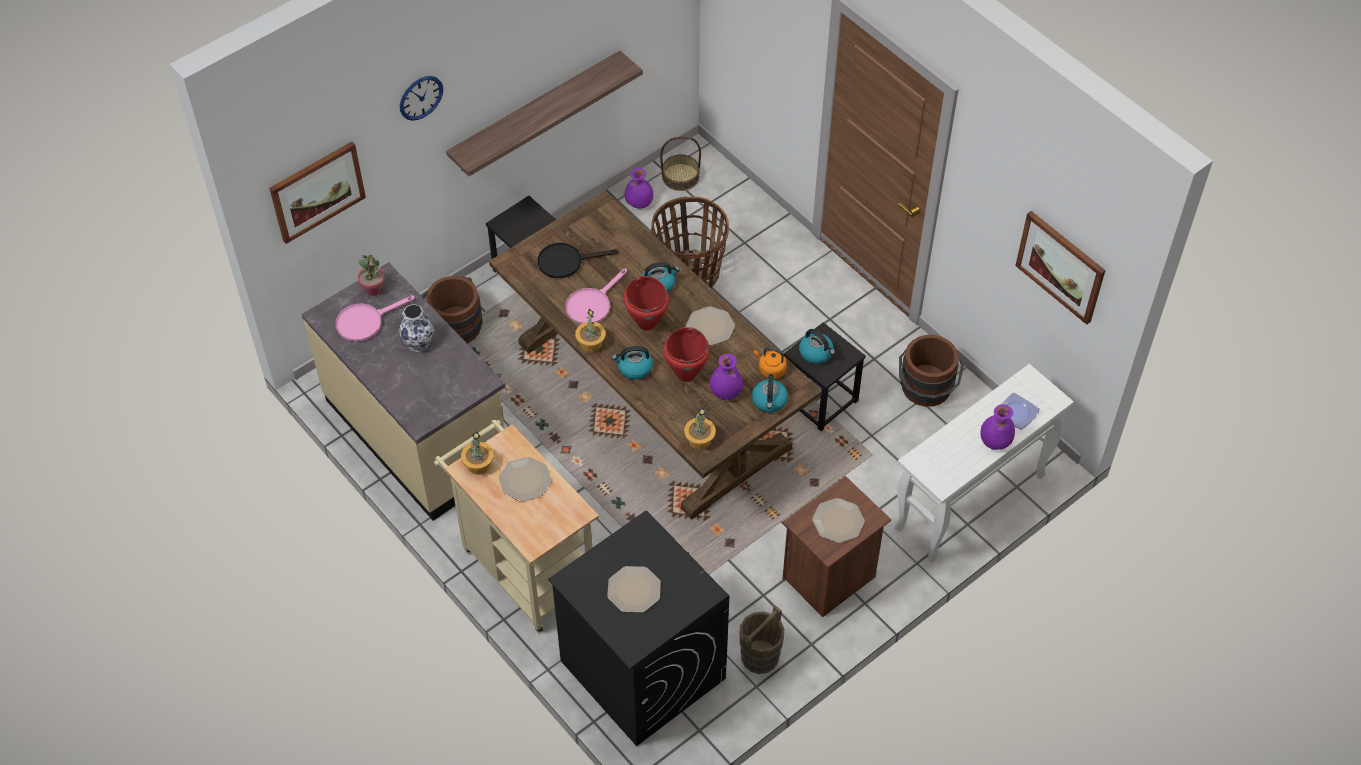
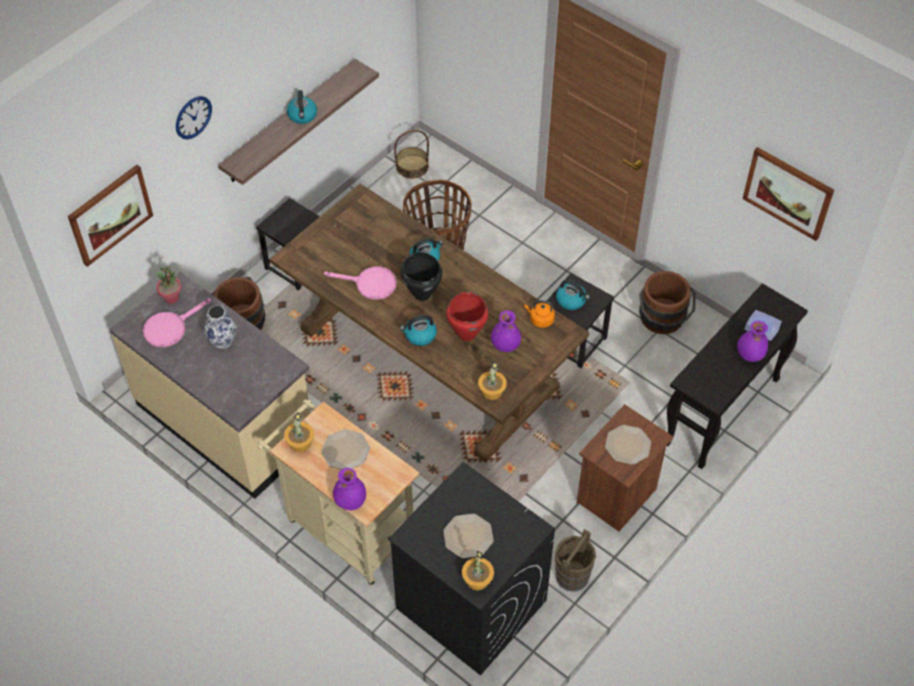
camera: 10 degrees left, 0 degrees up
black frying pan [538,243,618,278] -> none
pink frying pan [566,268,627,324] -> pink frying pan turned 105 degrees counterclockwise [324,266,397,300]
potted plant [575,309,606,352] -> potted plant moved to [462,551,494,590]
red cooking pot [623,276,669,331] -> black cooking pot [401,252,442,301]
purple vase [625,168,654,209] -> purple vase moved to [333,468,367,510]
plate [686,306,735,346] -> none
kettle [752,374,788,413] -> kettle moved to [287,90,317,124]
white console table [895,364,1074,563] -> black console table [667,283,808,469]

